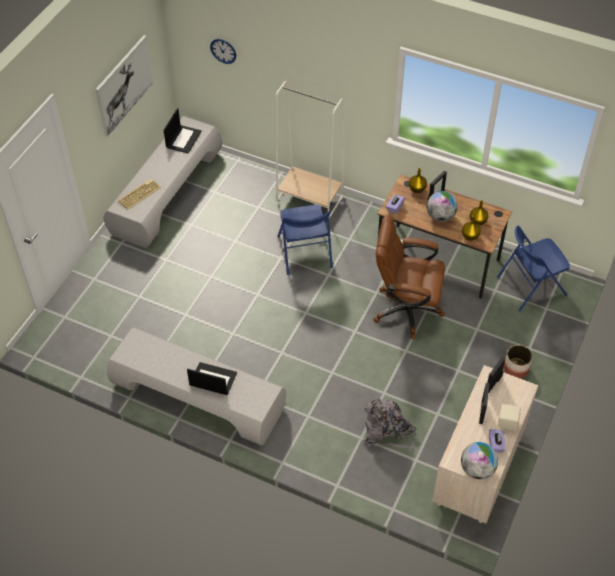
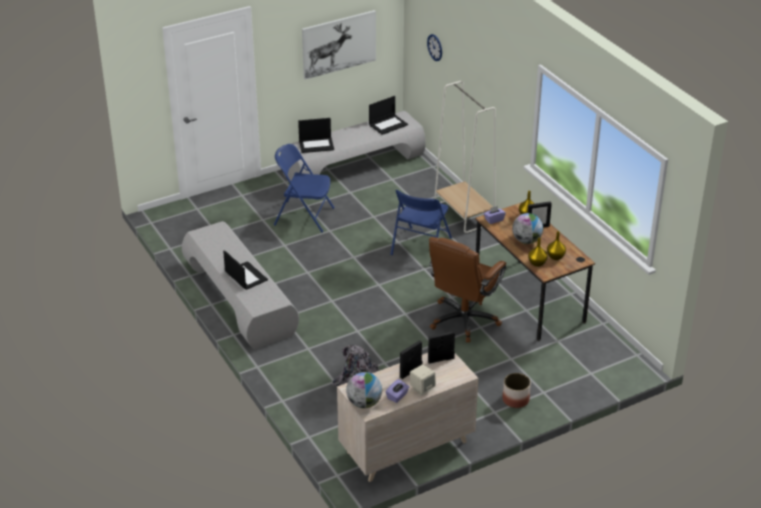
camera: 35 degrees right, 15 degrees down
keyboard [118,179,161,210] -> laptop [298,118,334,153]
brown office chair [373,215,445,339] -> brown office chair turned 105 degrees counterclockwise [429,237,506,343]
blue chair [497,226,570,311] -> blue chair moved to [274,144,334,233]

